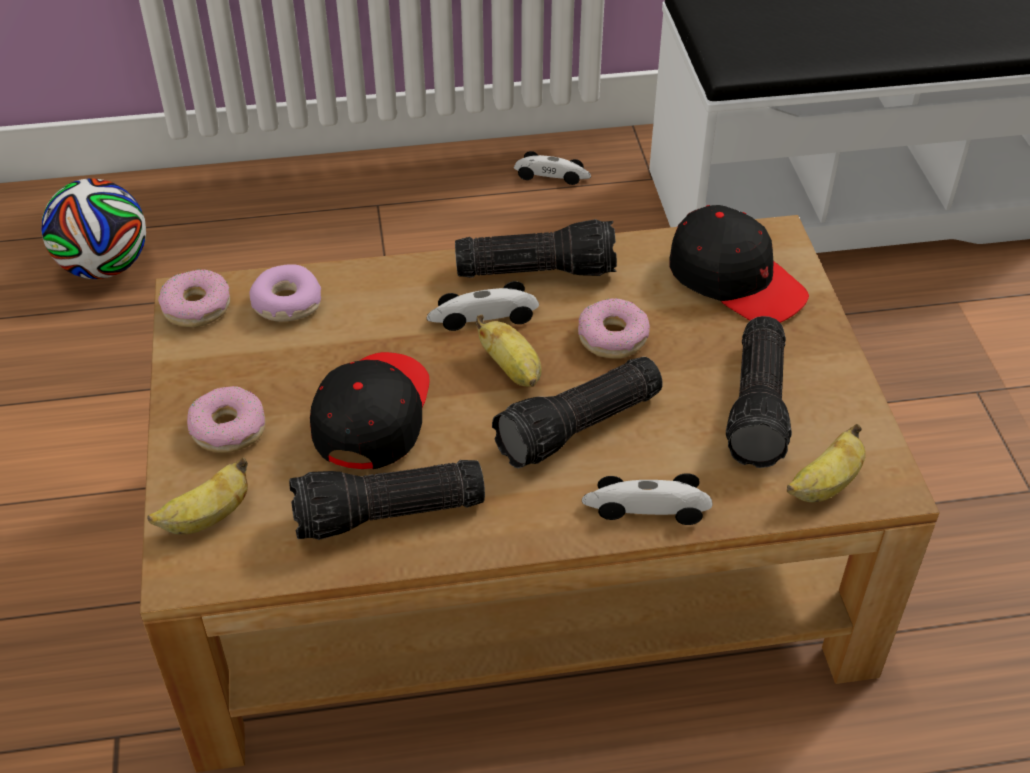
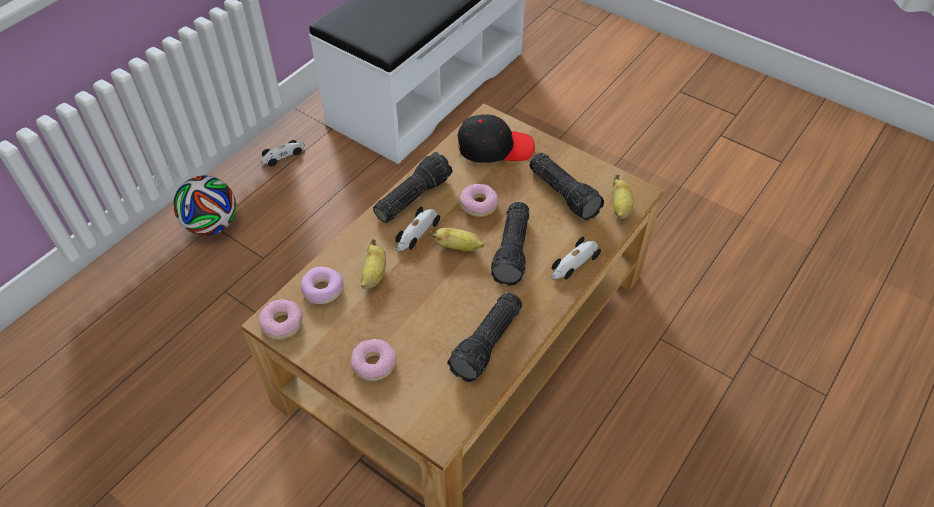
camera: 45 degrees left, 5 degrees up
football [41,178,146,279] -> football moved to [173,176,236,235]
banana [147,457,248,535] -> banana moved to [361,239,386,289]
black cap [310,352,429,469] -> none

